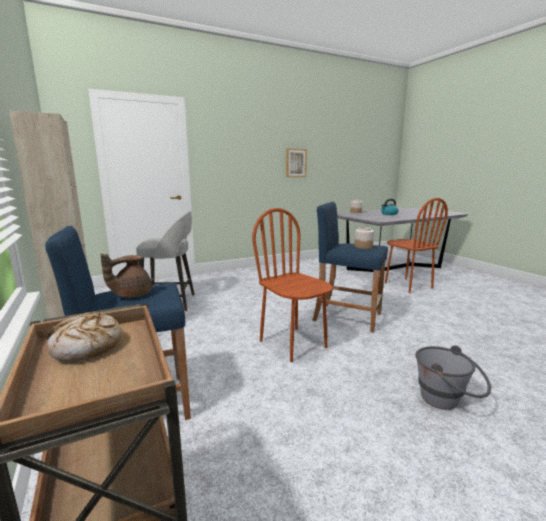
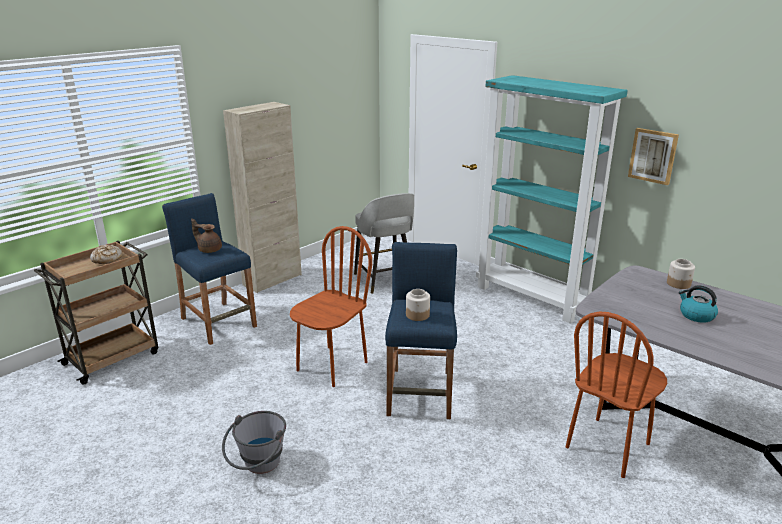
camera: 70 degrees right, 10 degrees up
none -> turquoise bookcase [476,75,628,323]

